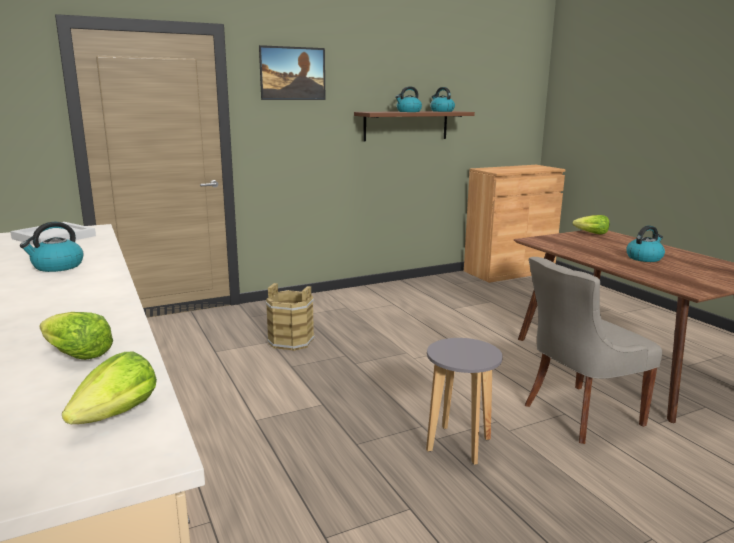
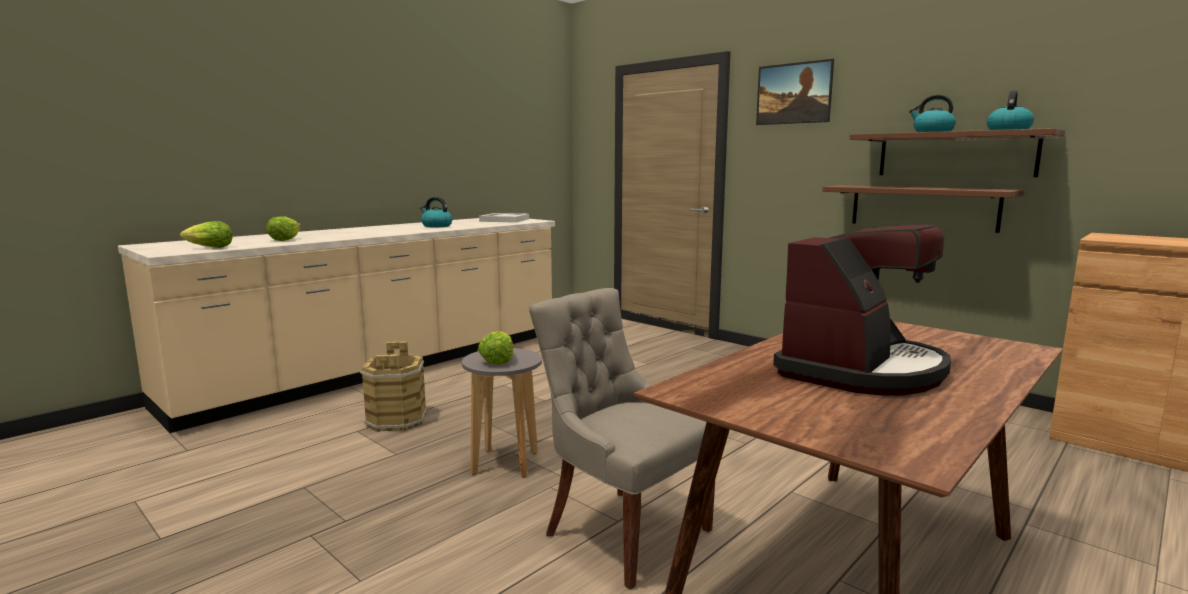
camera: 70 degrees right, 5 degrees down
brown bucket [266,283,315,351] -> brown bucket moved to [360,341,427,432]
lettuce [572,215,610,235] -> lettuce moved to [478,331,514,365]
kettle [626,225,665,262] -> coffee machine [773,224,951,396]
none -> brown shelf [822,185,1024,233]

